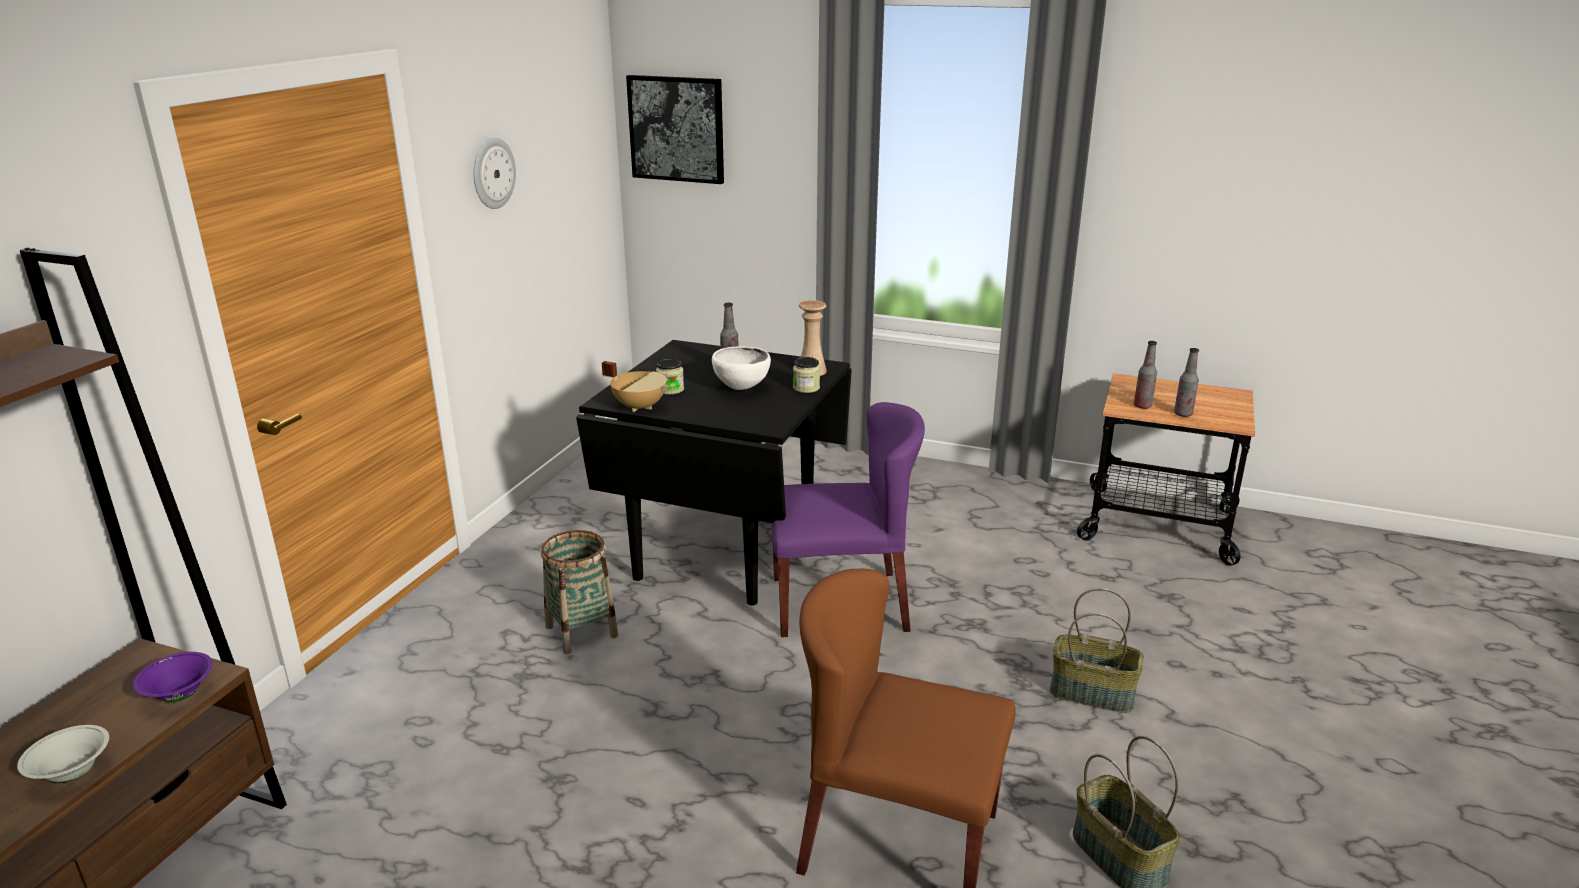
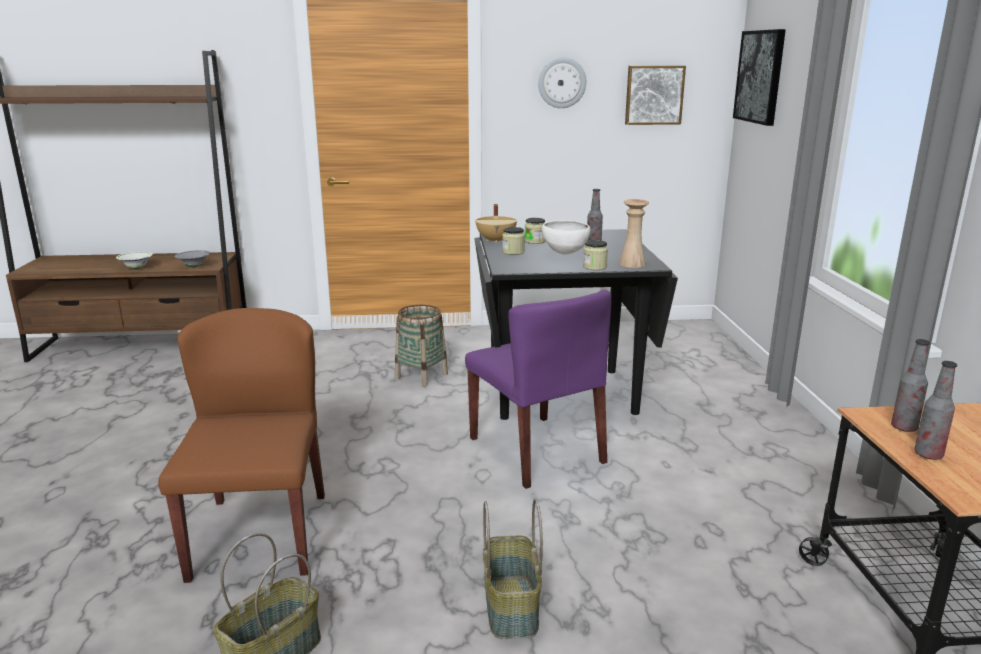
camera: 65 degrees right, 5 degrees down
purple bowl [133,652,213,702] -> grey bowl [175,250,210,268]
none -> jar [502,227,525,255]
none -> picture [625,66,686,125]

